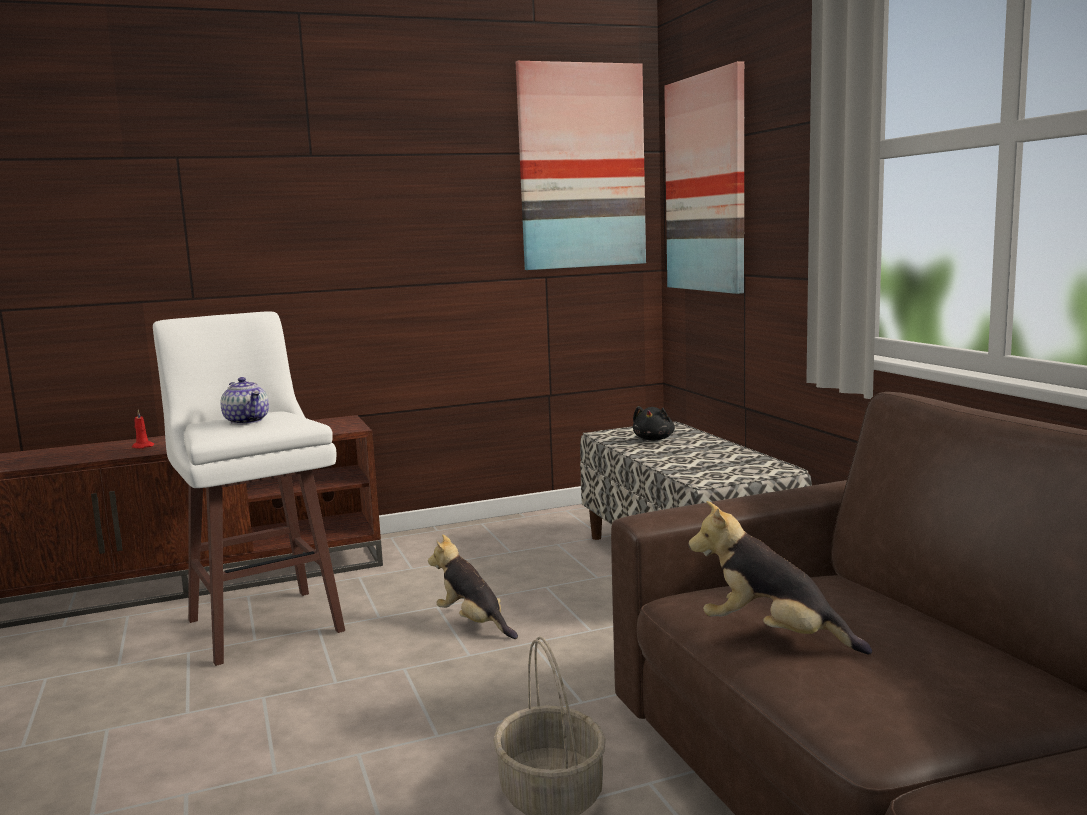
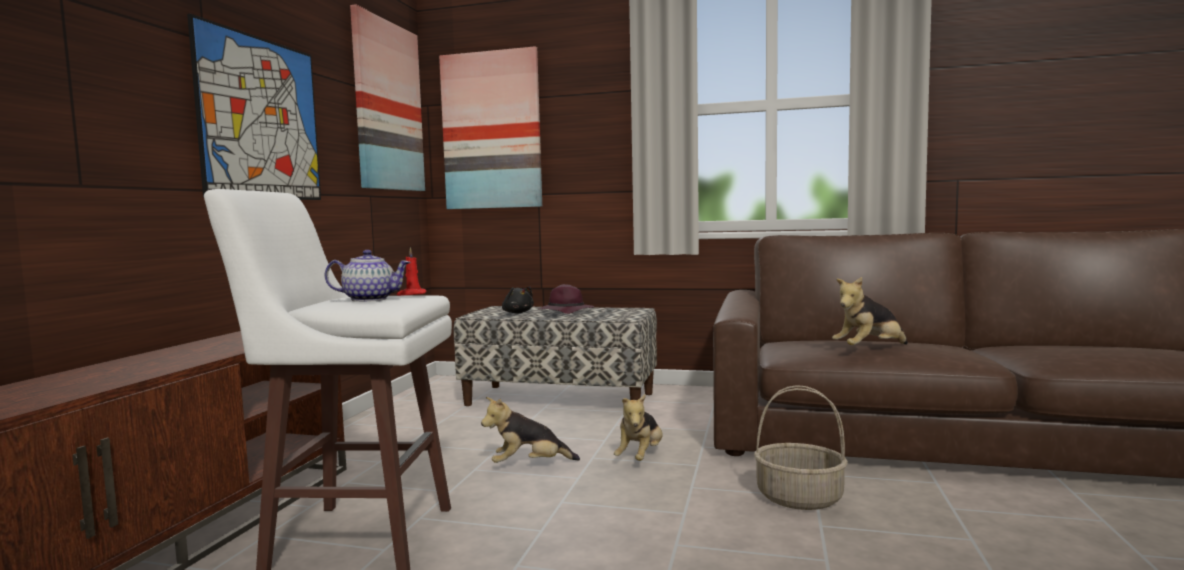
camera: 55 degrees left, 5 degrees down
red candle [132,410,154,449] -> red candle moved to [397,248,426,296]
none -> picture [187,14,321,200]
none -> purple hat [538,284,595,314]
none -> plush toy [614,394,663,461]

